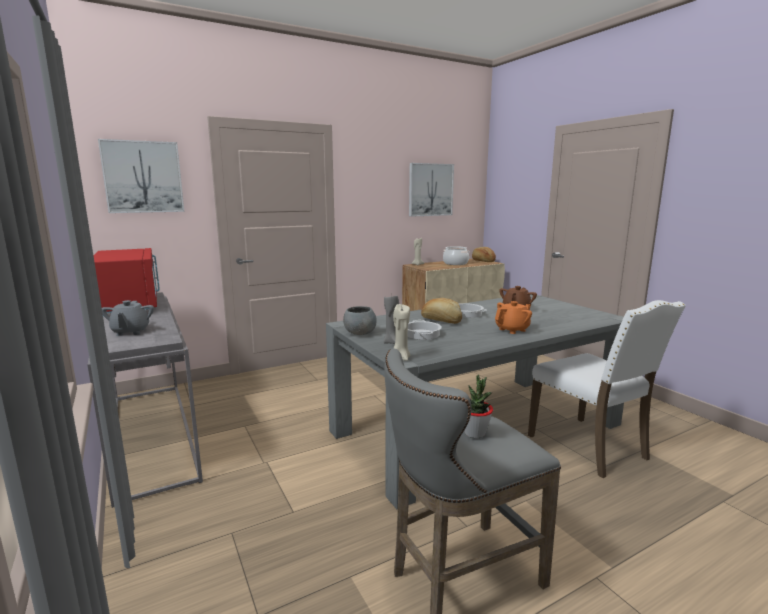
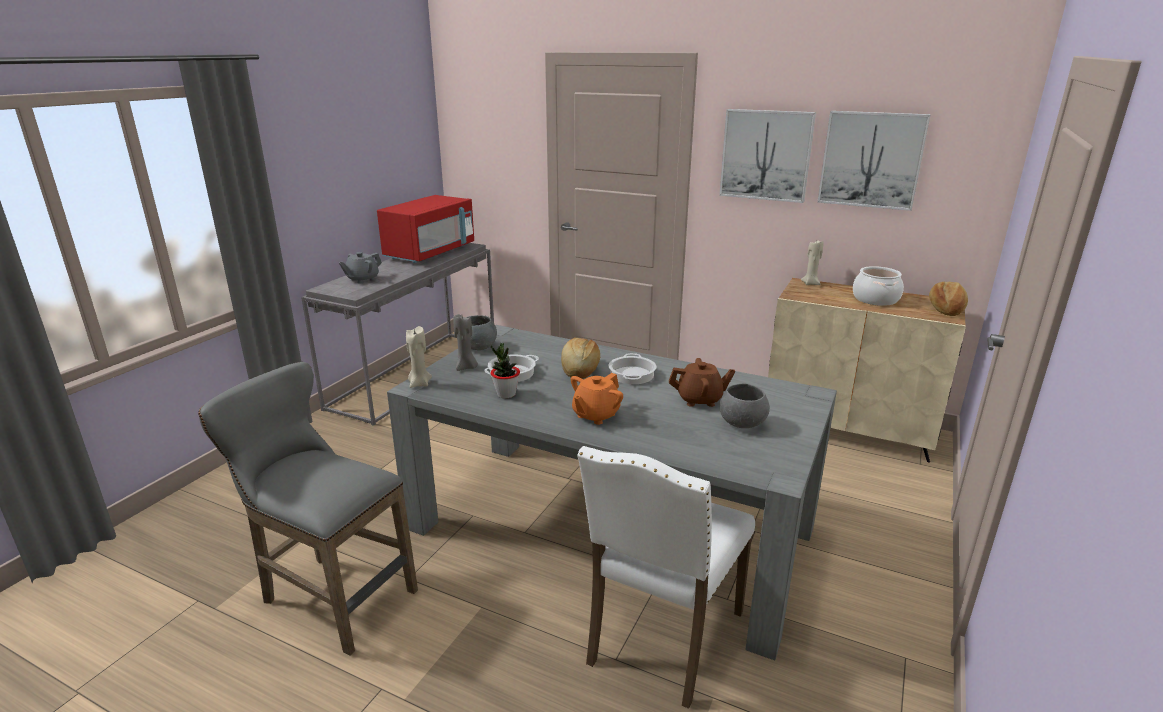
camera: 55 degrees right, 10 degrees up
picture [98,139,184,213] -> picture moved to [719,109,816,203]
potted plant [464,375,493,438] -> potted plant moved to [491,343,520,399]
orange teapot [495,301,532,334] -> orange teapot turned 105 degrees clockwise [571,373,623,425]
none -> grey bowl [720,383,770,428]

